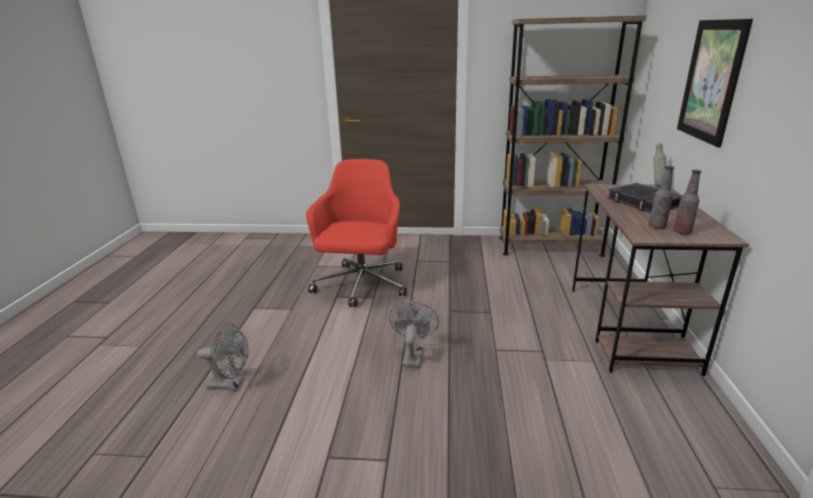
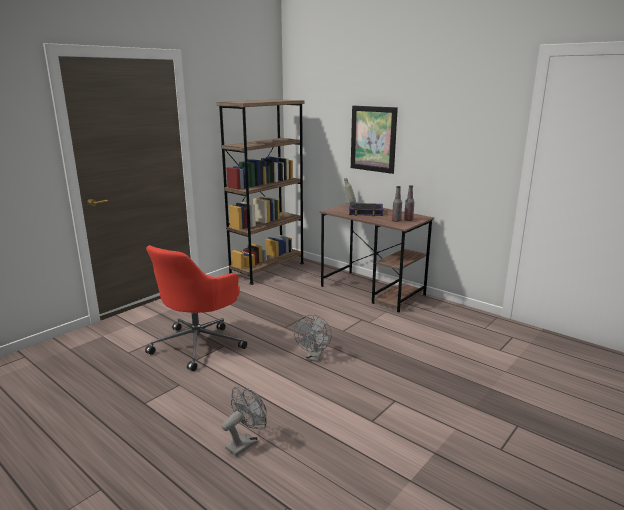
camera: 55 degrees left, 5 degrees down
red office chair [306,159,407,307] -> red office chair turned 105 degrees counterclockwise [145,245,247,371]
grey fan [389,301,439,368] -> grey fan turned 120 degrees counterclockwise [294,315,332,362]

